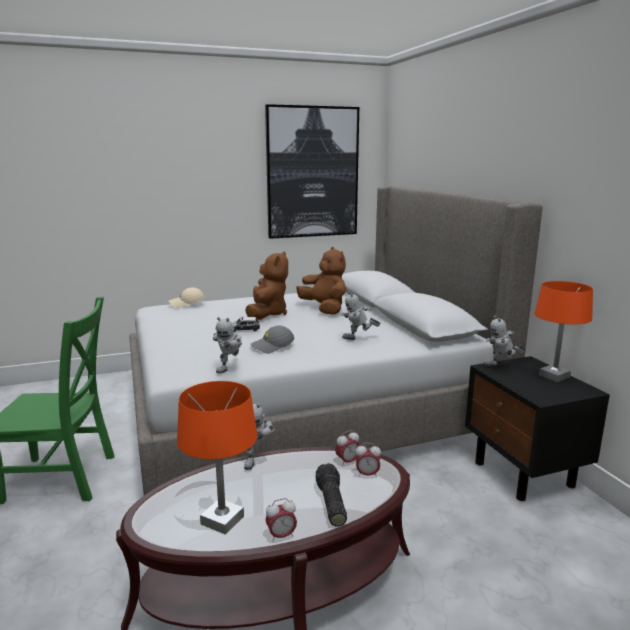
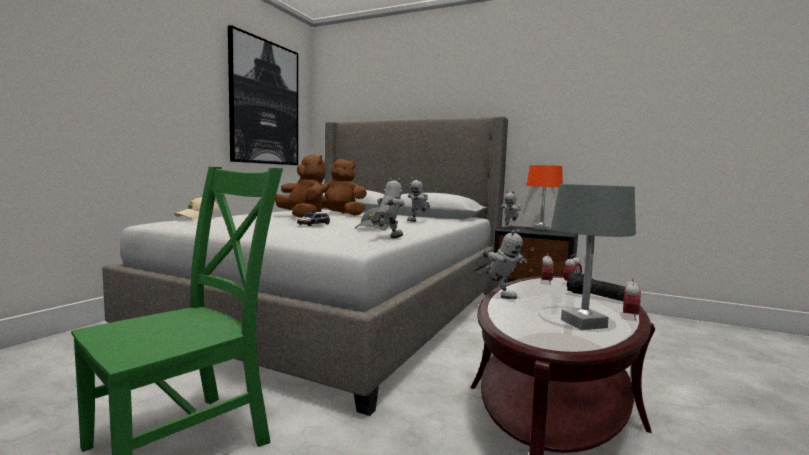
camera: 45 degrees left, 10 degrees down
orange table lamp [177,381,258,535] -> grey table lamp [551,184,636,330]
toy robot [213,317,242,373] -> toy robot turned 120 degrees counterclockwise [371,178,405,238]

